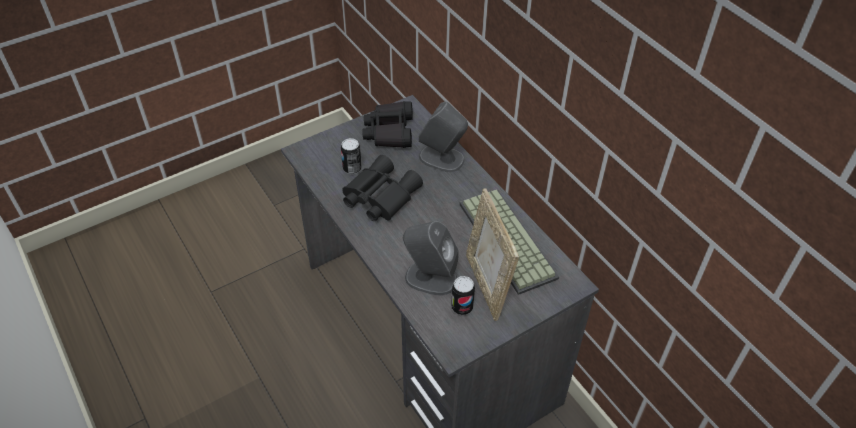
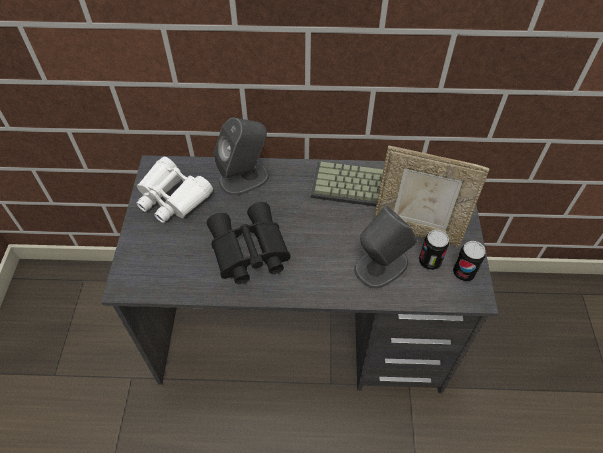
camera: 55 degrees left, 5 degrees up
can [341,138,362,174] -> can moved to [453,241,486,282]
black binoculars [362,101,413,148] -> white binoculars [136,157,213,223]

